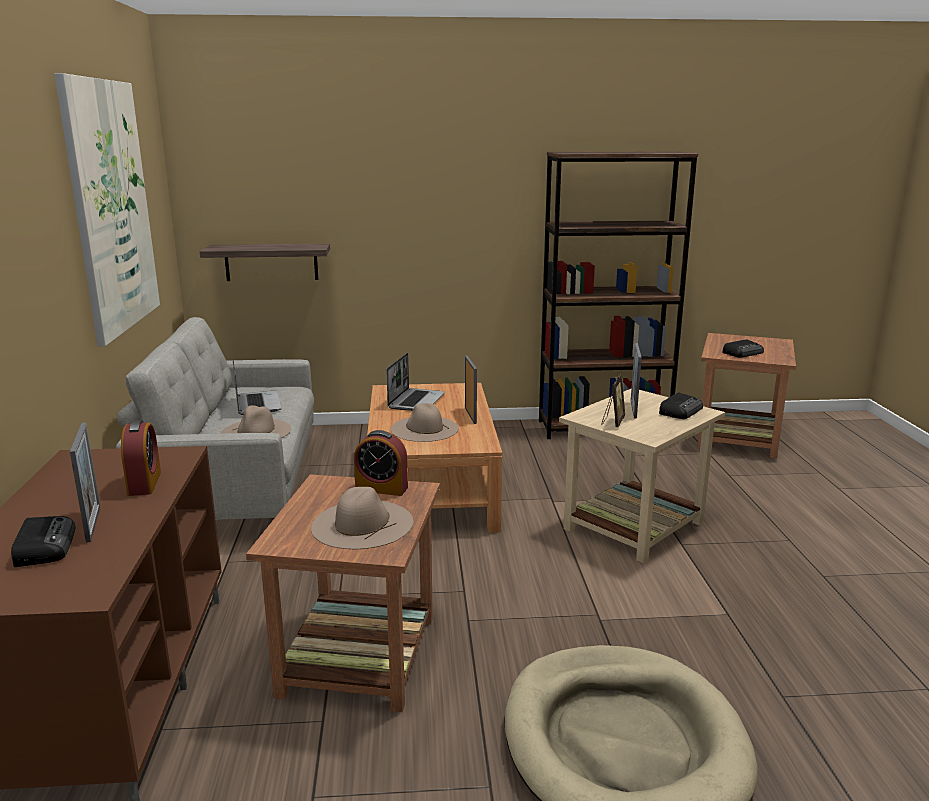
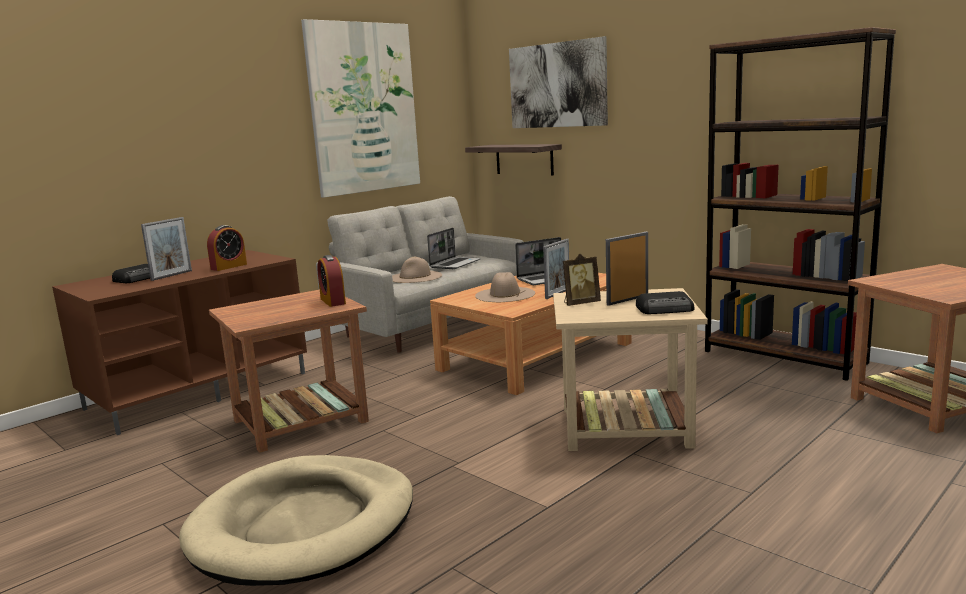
camera: 50 degrees right, 5 degrees down
beige hat [311,487,413,549] -> none
radio [722,339,764,358] -> none
none -> picture [509,36,608,128]

